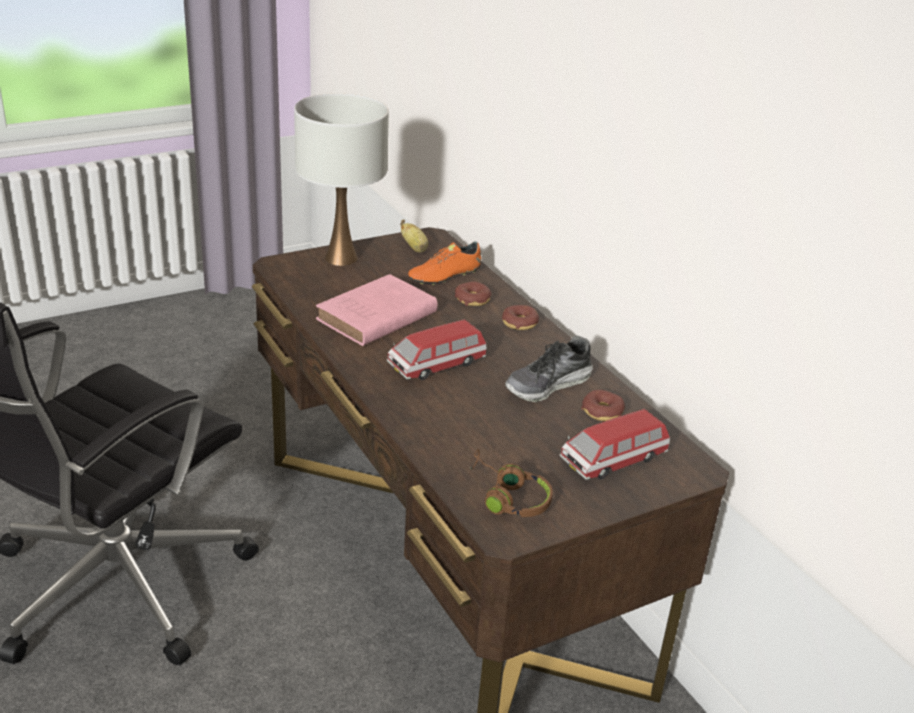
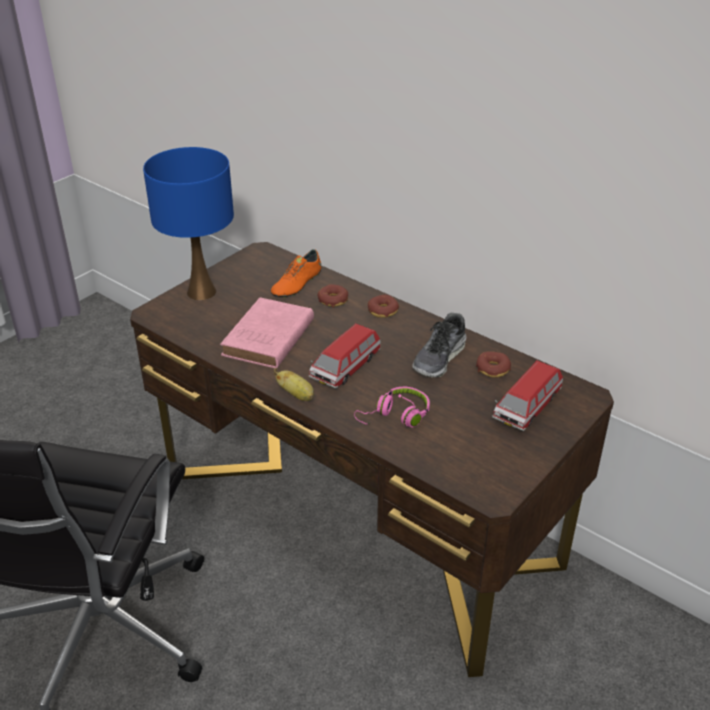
camera: 20 degrees left, 5 degrees up
white table lamp [294,93,389,266] -> blue table lamp [143,147,234,300]
banana [400,220,428,253] -> banana moved to [273,368,314,401]
brown headphones [470,449,553,517] -> none
none -> pink headphones [354,387,430,428]

